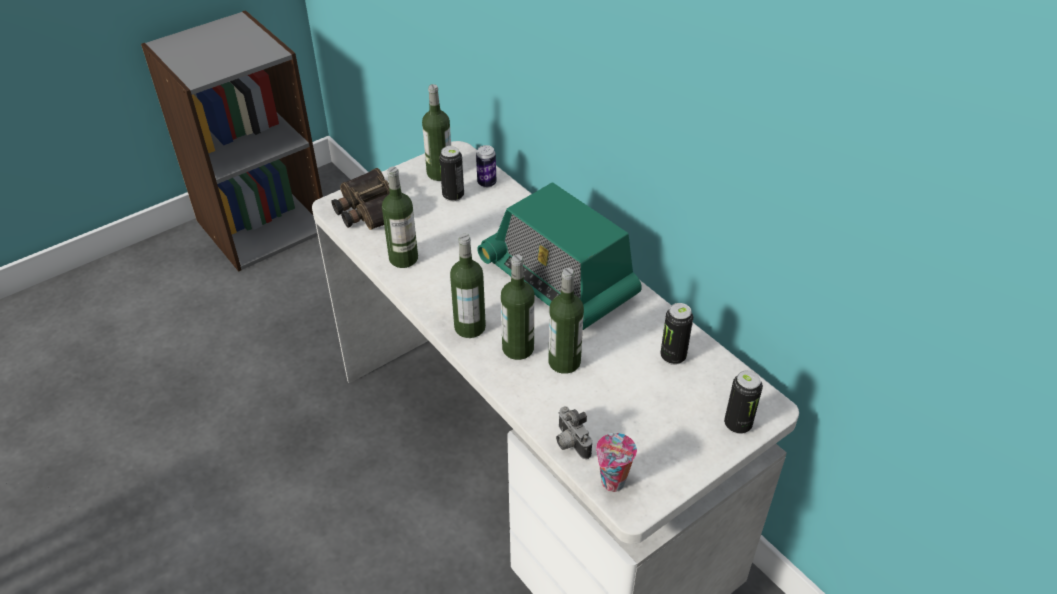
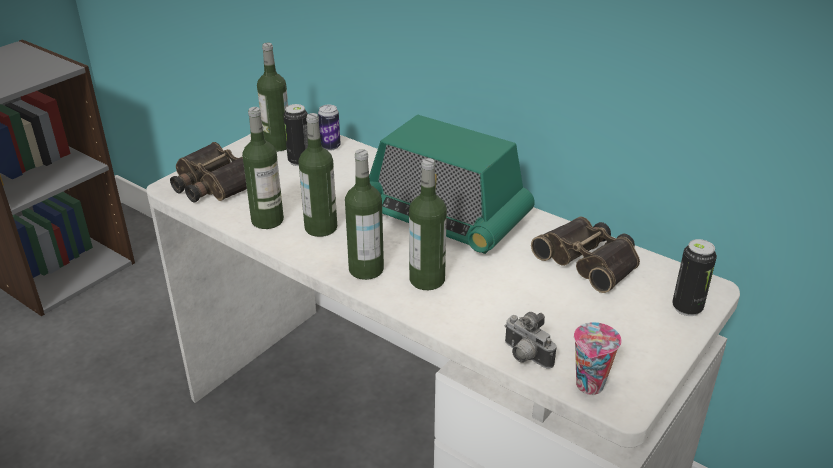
camera: 15 degrees left, 10 degrees down
bottle [549,268,584,374] -> bottle moved to [299,113,337,237]
can [660,303,693,365] -> binoculars [531,217,640,293]

